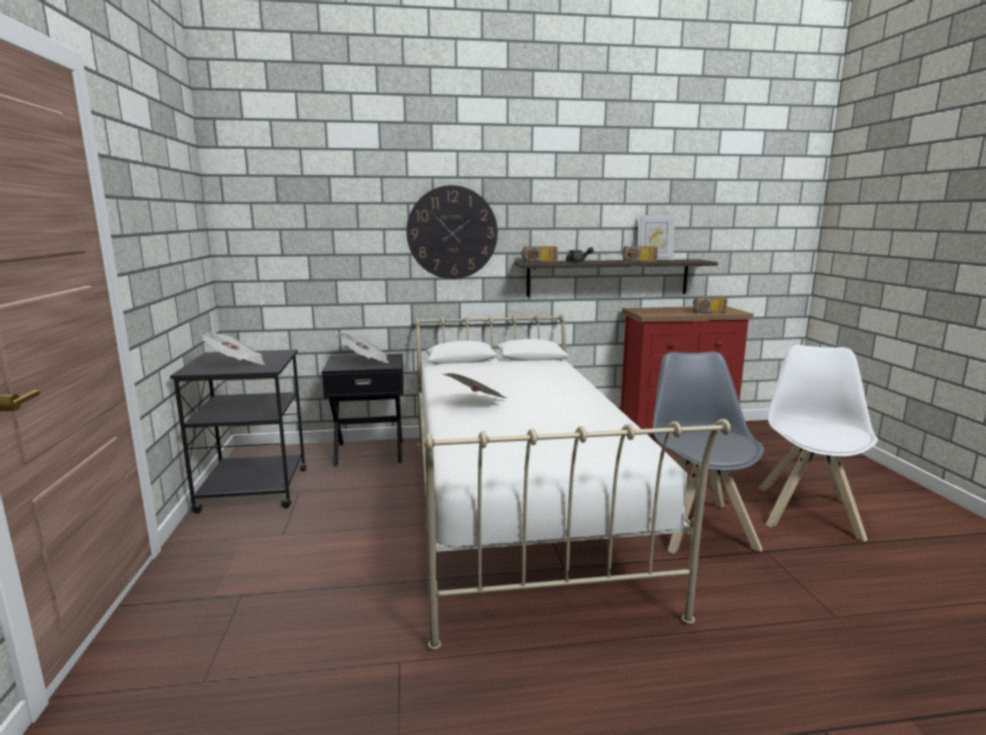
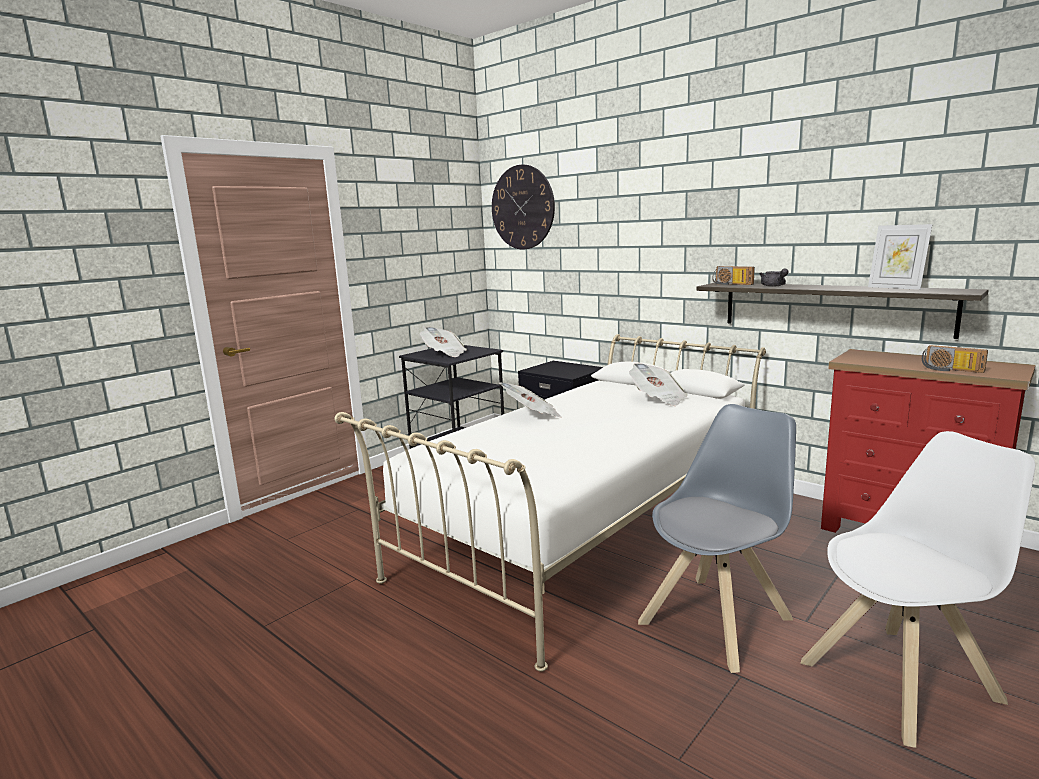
camera: 50 degrees right, 0 degrees up
newspaper [339,333,388,363] -> newspaper moved to [629,363,687,406]
wall clock [406,185,498,279] -> wall clock moved to [492,165,555,249]
radio [622,246,658,262] -> none

